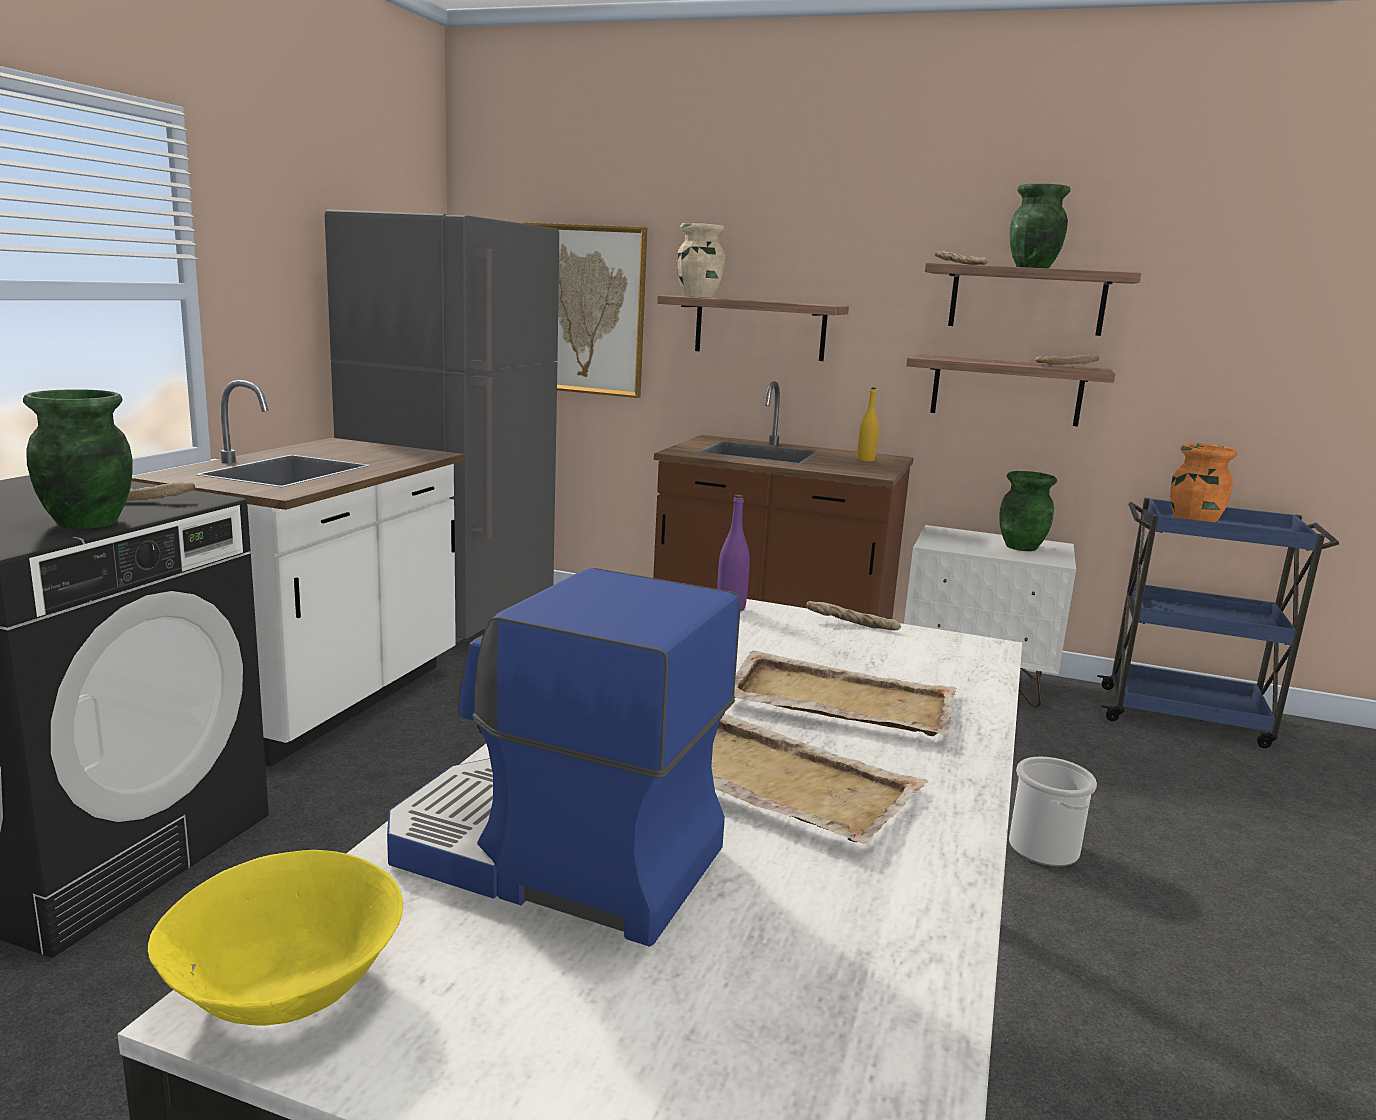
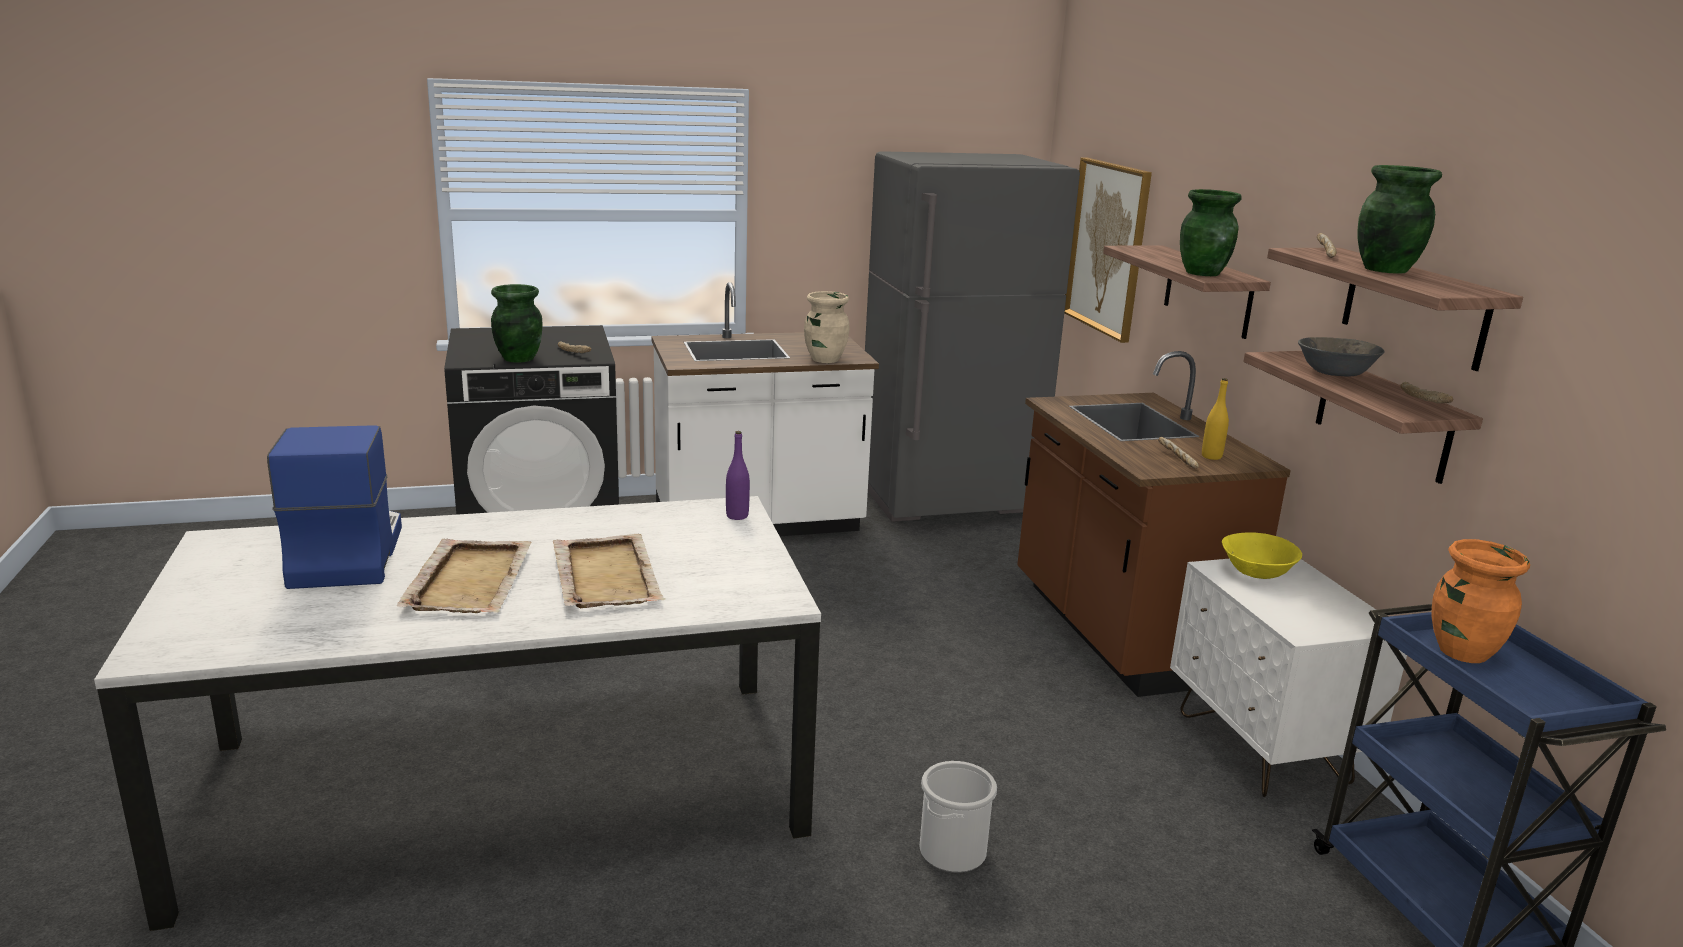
camera: 55 degrees right, 5 degrees up
yellow bowl [148,850,403,1026] -> yellow bowl moved to [1222,532,1302,579]
beige vase [677,223,725,298] -> beige vase moved to [804,291,850,363]
bread [806,601,901,630] -> bread moved to [1158,437,1199,469]
green vase [999,471,1057,551] -> green vase moved to [1180,189,1242,276]
none -> grey bowl [1298,337,1385,377]

